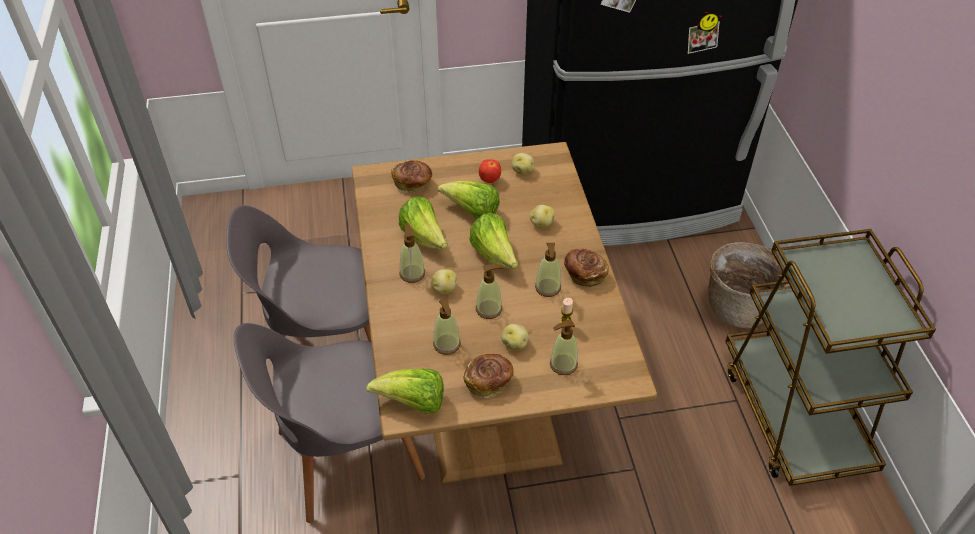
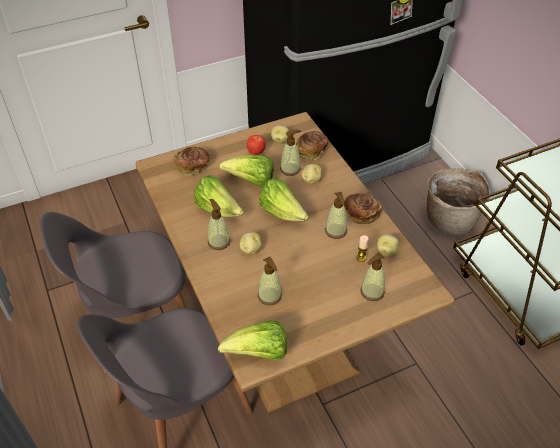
camera: 15 degrees left, 0 degrees up
bread [464,354,514,398] -> bread moved to [296,131,329,160]
soap dispenser [476,264,504,319] -> soap dispenser moved to [280,130,302,176]
potato [501,324,529,350] -> potato moved to [377,234,399,256]

